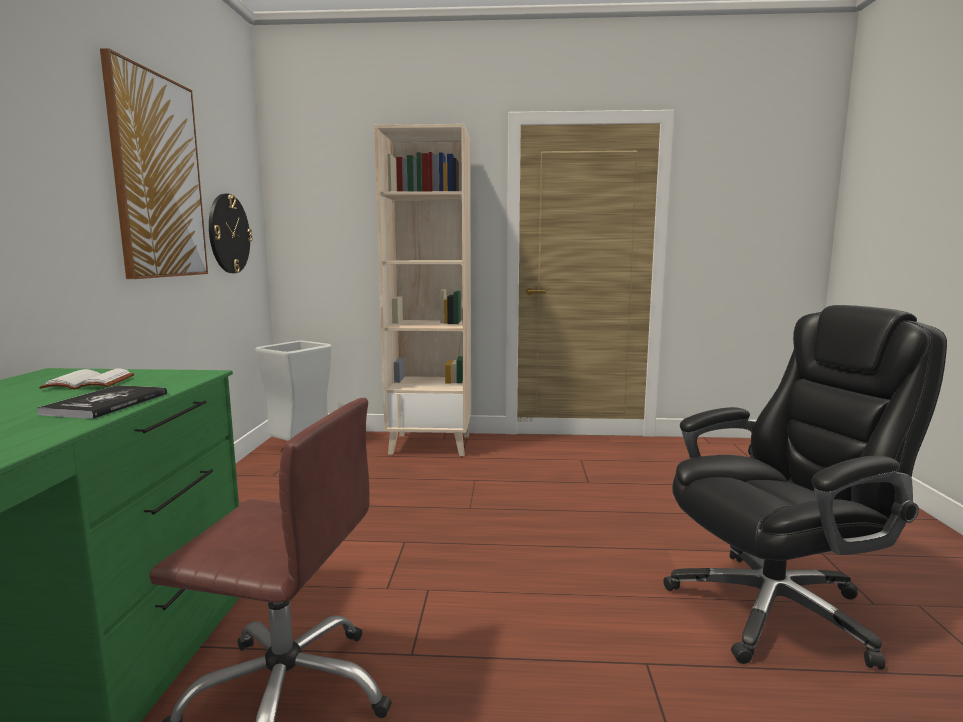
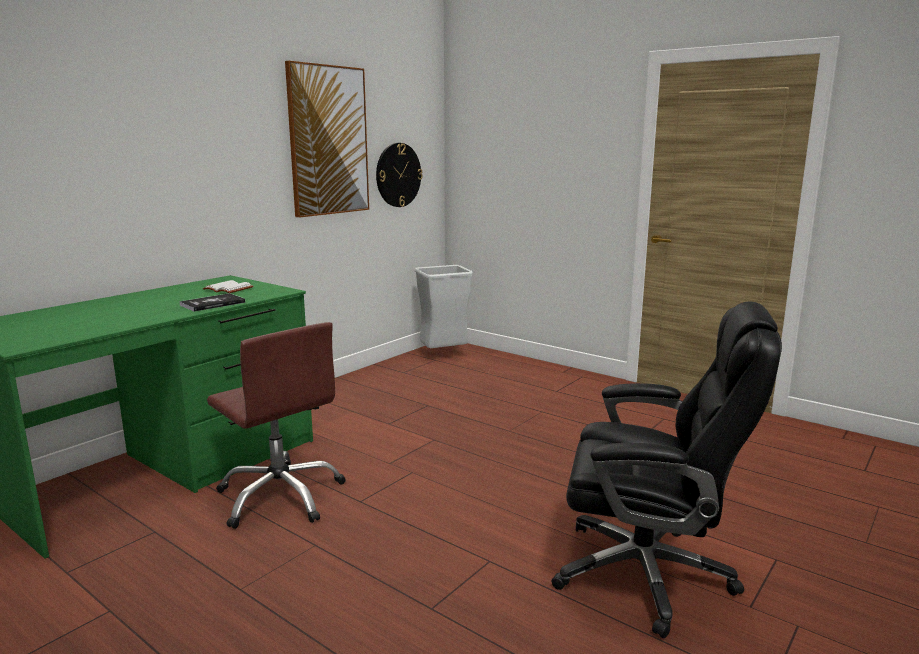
camera: 35 degrees right, 5 degrees up
beige bookcase [374,124,471,456] -> none

